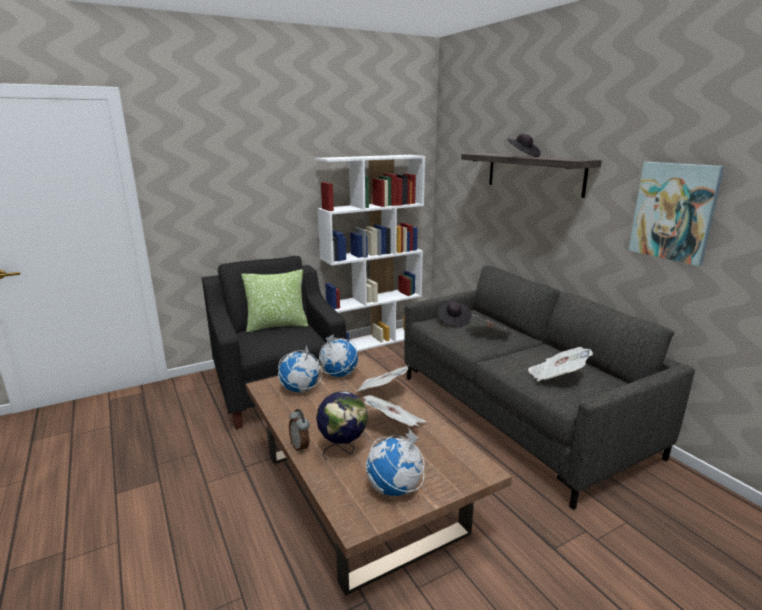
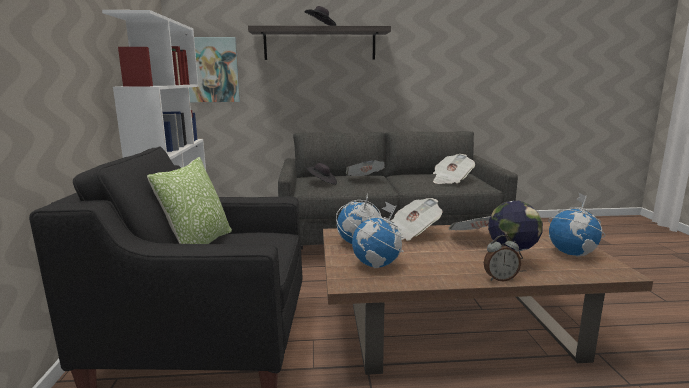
camera: 65 degrees left, 5 degrees down
picture [629,162,725,266] -> picture moved to [189,37,240,102]

